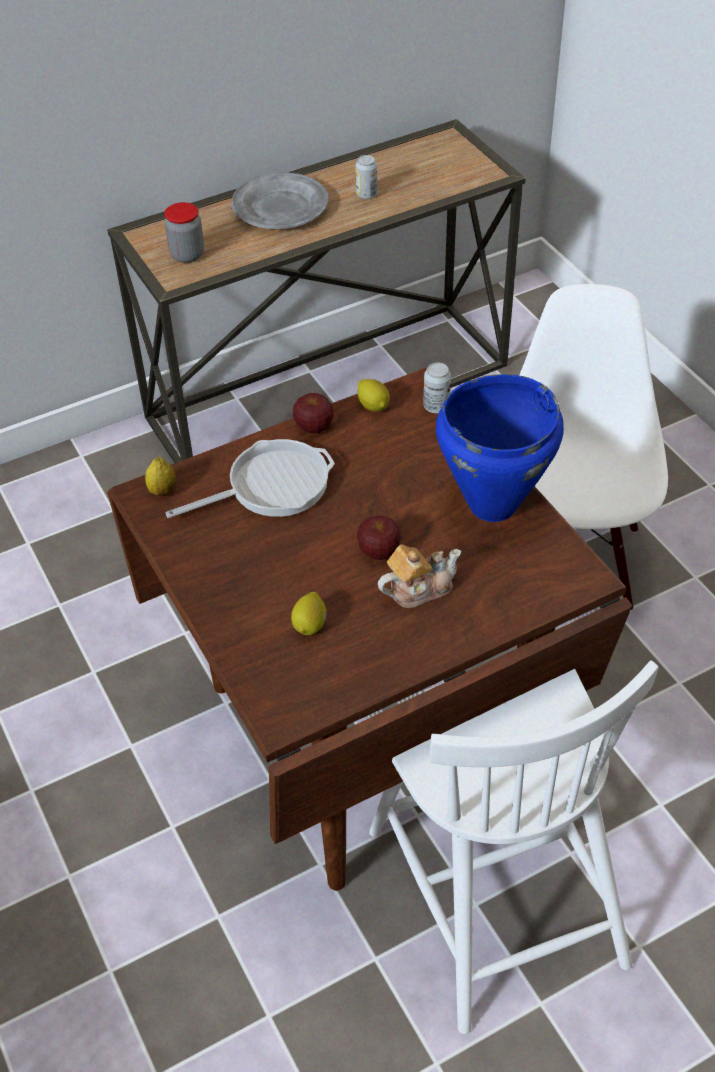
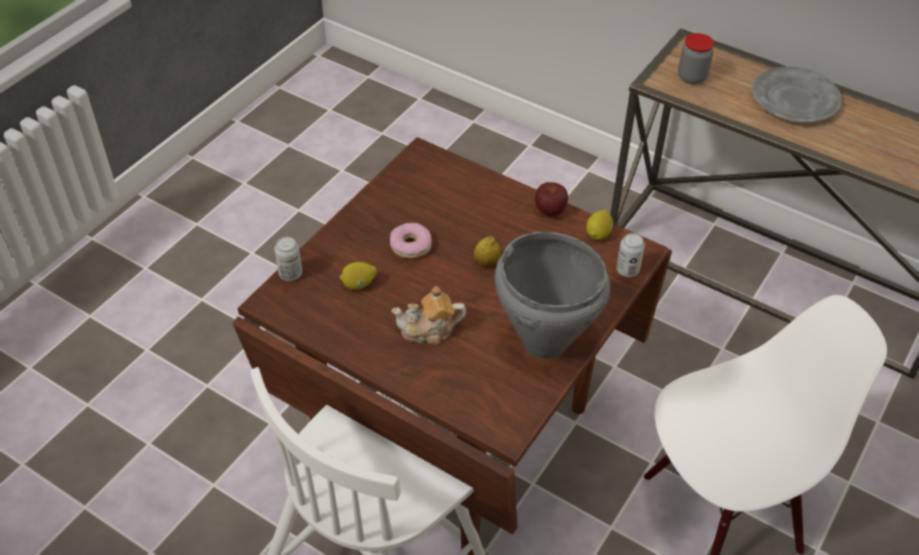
camera: 60 degrees right, 0 degrees up
lemon [145,457,176,496] -> lemon moved to [474,236,501,267]
frying pan [165,439,335,518] -> none
can [355,155,377,199] -> can moved to [274,237,302,281]
apple [357,516,401,560] -> none
teapot [378,545,461,608] -> teapot turned 135 degrees clockwise [391,286,466,345]
blue cooking pot [436,374,564,522] -> grey cooking pot [495,231,610,360]
none -> donut [390,223,432,259]

